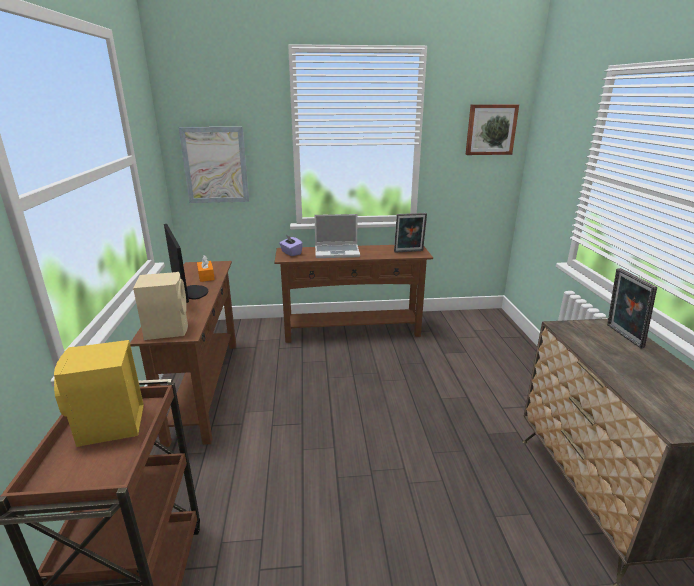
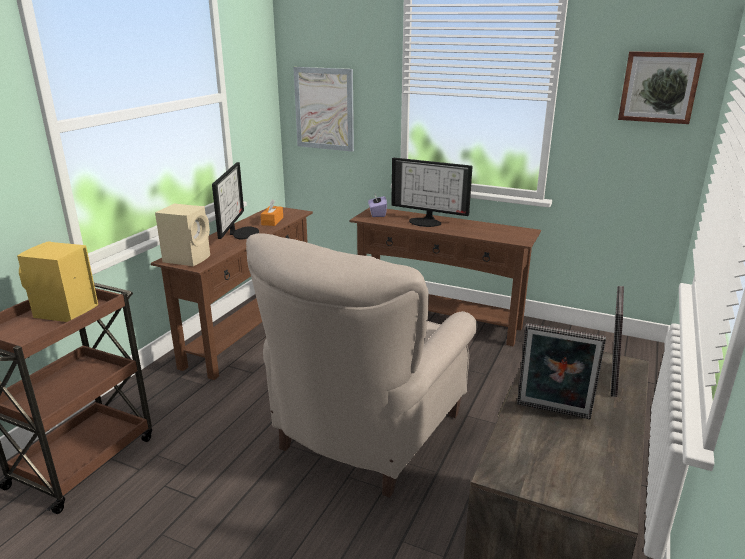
camera: 30 degrees right, 0 degrees up
laptop [314,214,360,258] -> monitor [391,158,473,227]
picture frame [394,213,427,253] -> picture frame moved to [517,323,606,420]
none -> beige armchair [246,233,478,498]

